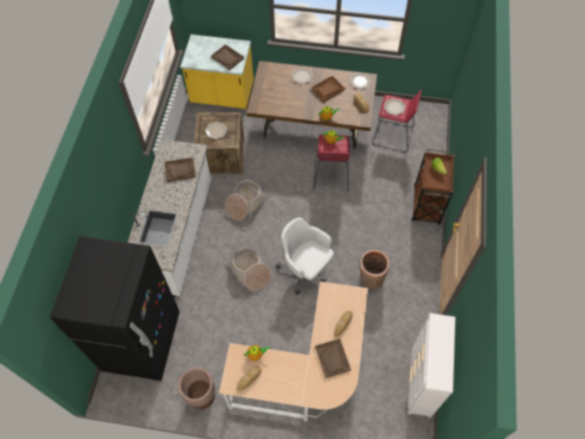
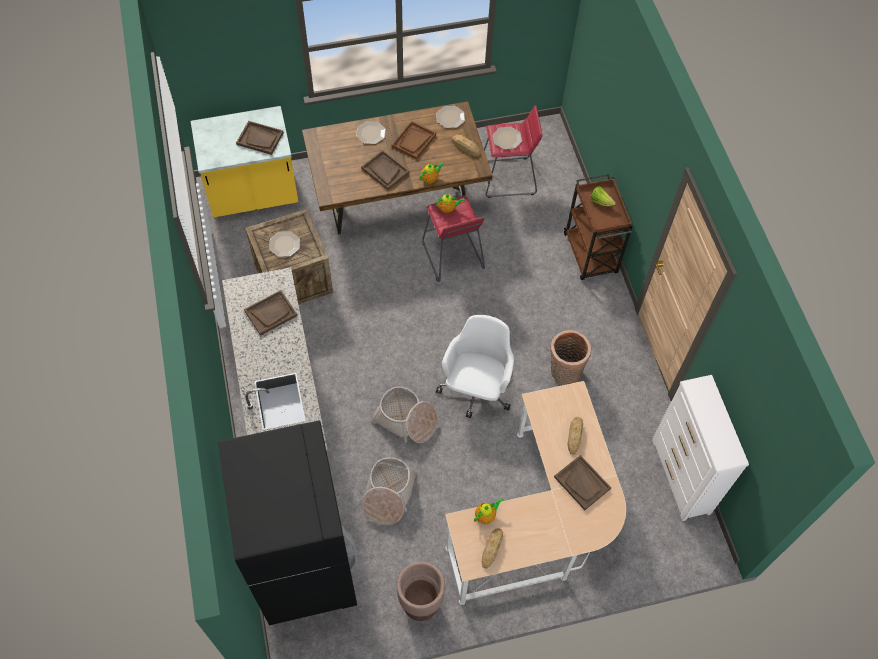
camera: 25 degrees left, 0 degrees up
basket [225,180,268,221] -> basket moved to [362,457,417,525]
white office chair [276,217,334,295] -> white office chair turned 90 degrees clockwise [436,315,514,418]
none -> brown tray [361,150,409,190]

